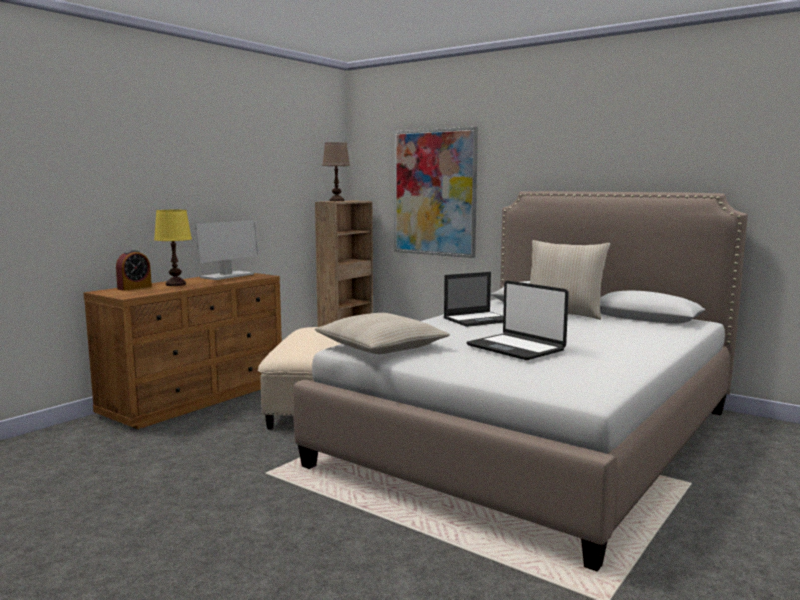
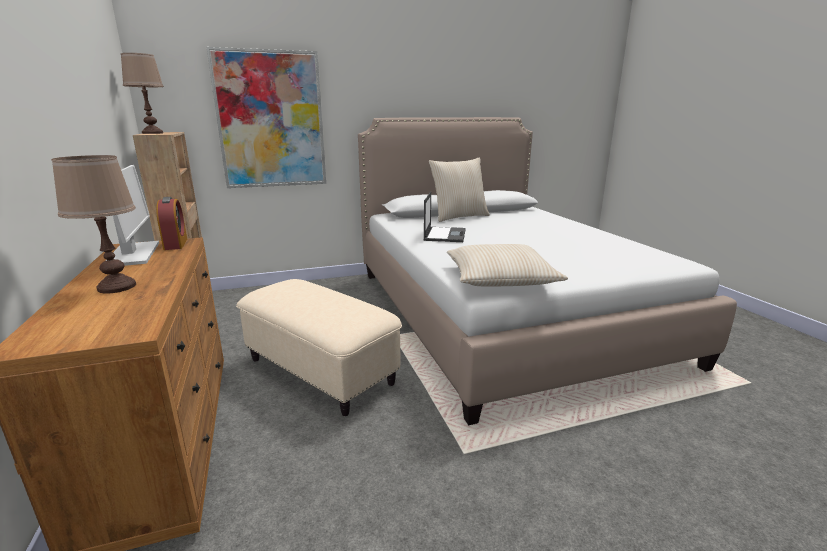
camera: 55 degrees left, 10 degrees up
alarm clock [116,250,152,291] -> alarm clock moved to [156,197,187,250]
yellow table lamp [154,210,192,286] -> brown table lamp [51,155,136,294]
laptop [466,280,569,360] -> none

